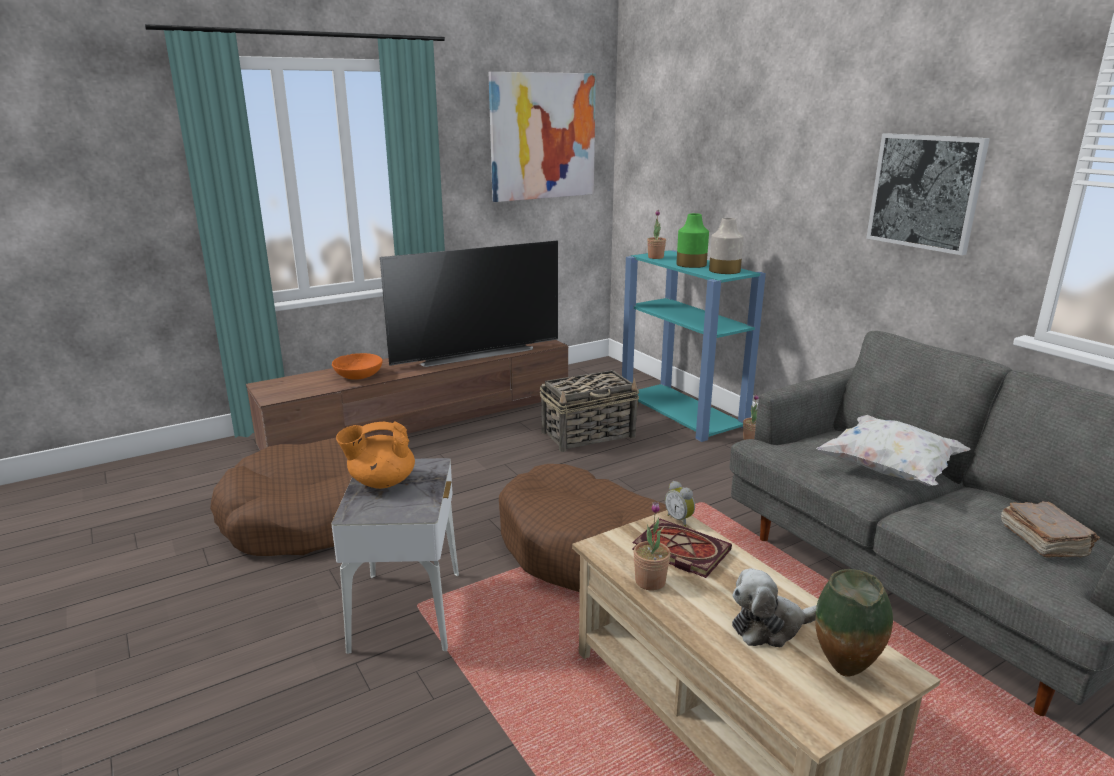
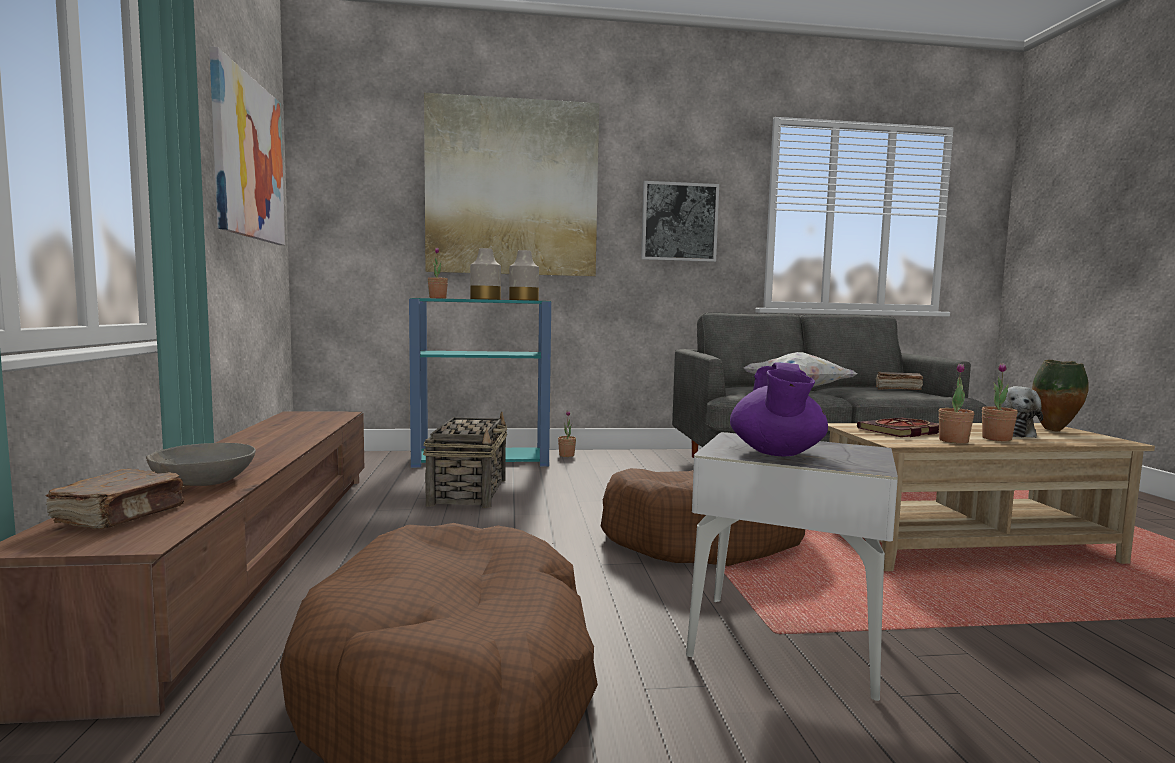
camera: 65 degrees left, 15 degrees down
orange bowl [332,353,382,380] -> grey bowl [146,443,256,486]
orange teapot [336,422,415,489] -> purple teapot [730,362,828,456]
television [380,241,558,367] -> none
alarm clock [665,481,695,527] -> none
green vase [676,213,709,268] -> beige vase [470,248,501,300]
none -> brown book [45,469,185,529]
none -> picture [424,93,599,276]
none -> potted plant [982,363,1018,441]

